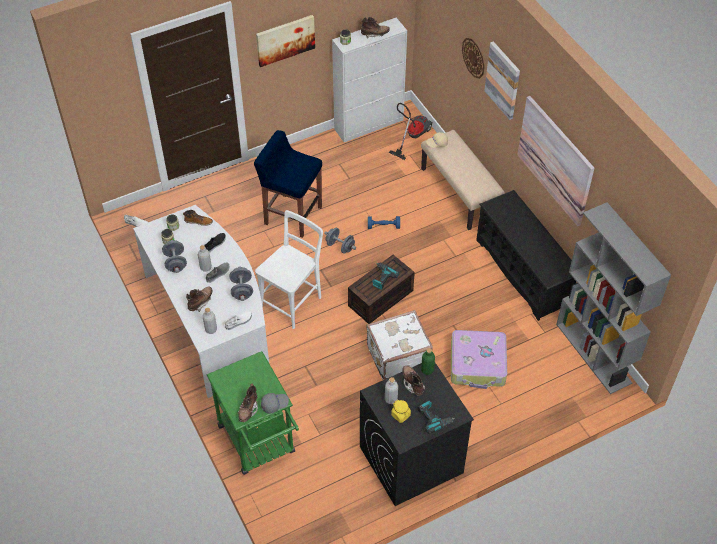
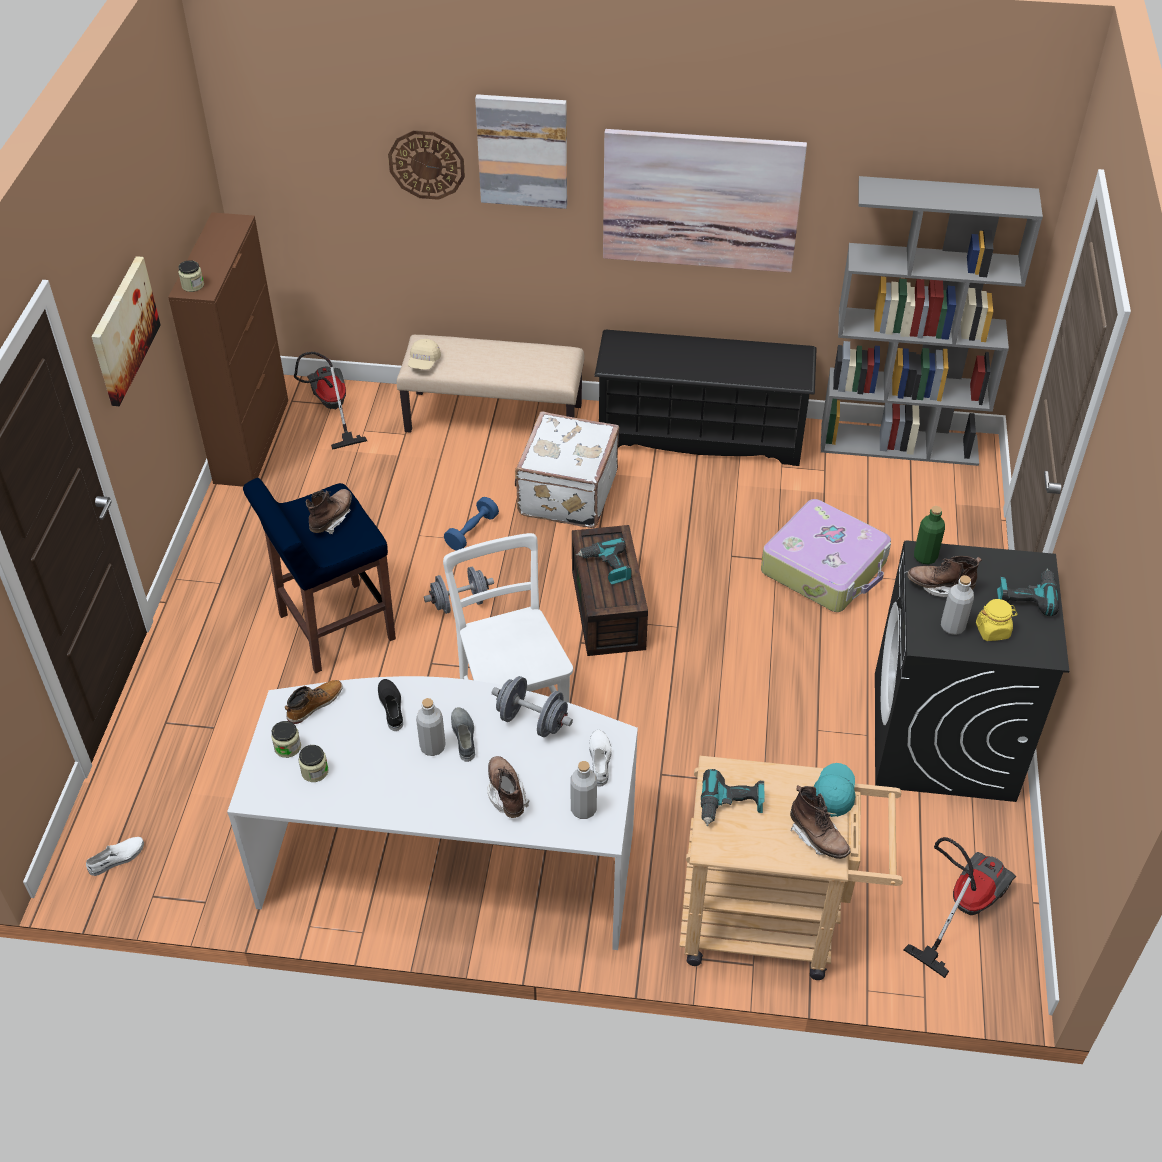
camera: 55 degrees left, 5 degrees down
grey dumbbell [162,240,187,273] -> none
green cart [207,351,299,475] -> beige cart [679,756,903,980]
grey cap [261,393,289,414] -> turquoise cap [814,763,855,817]
white cabinet [332,18,407,142] -> brown cabinet [168,212,288,487]
brown boot [361,17,390,39] -> brown boot moved to [306,489,352,534]
white suitcase [366,310,433,380] -> white suitcase moved to [515,411,619,528]
none -> power drill [701,769,765,826]
none -> vacuum cleaner [903,837,1016,978]

